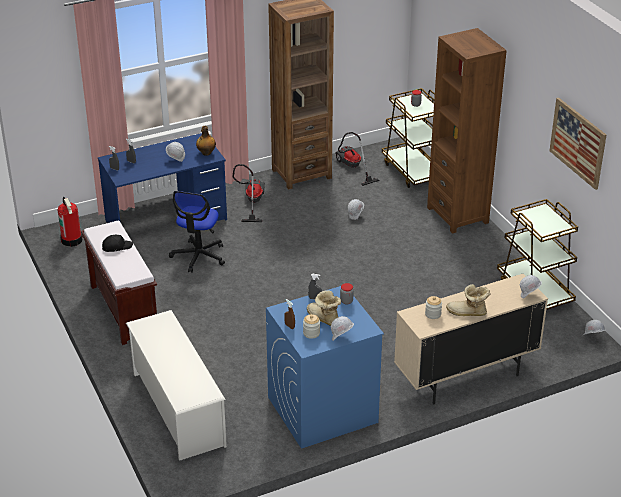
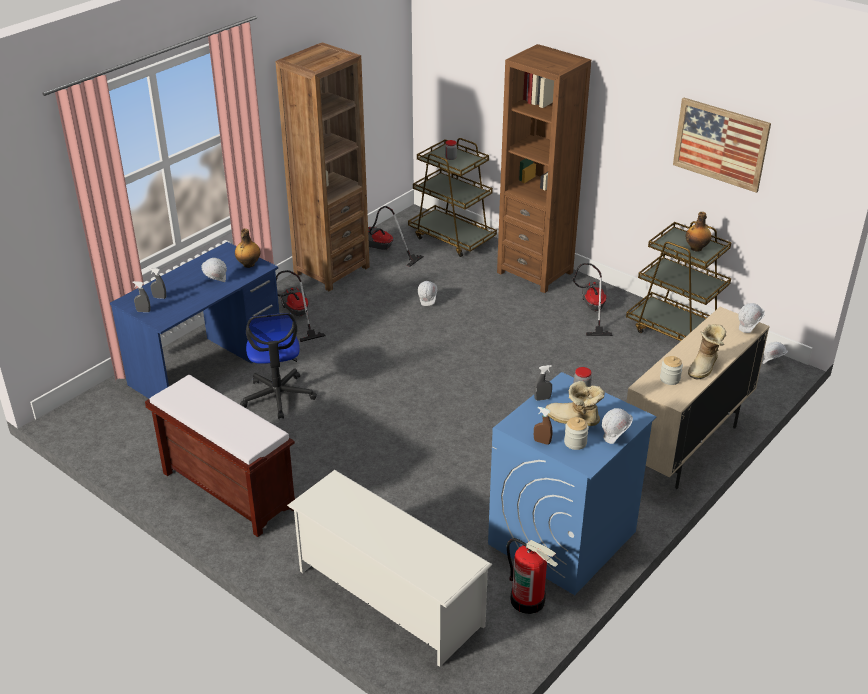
camera: 25 degrees left, 0 degrees up
fire extinguisher [58,197,82,247] -> fire extinguisher moved to [507,538,558,614]
black cap [102,235,133,252] -> none
boot [446,284,491,316] -> boot turned 45 degrees counterclockwise [688,324,726,380]
none -> vacuum cleaner [573,263,613,336]
none -> bottle [686,212,712,252]

